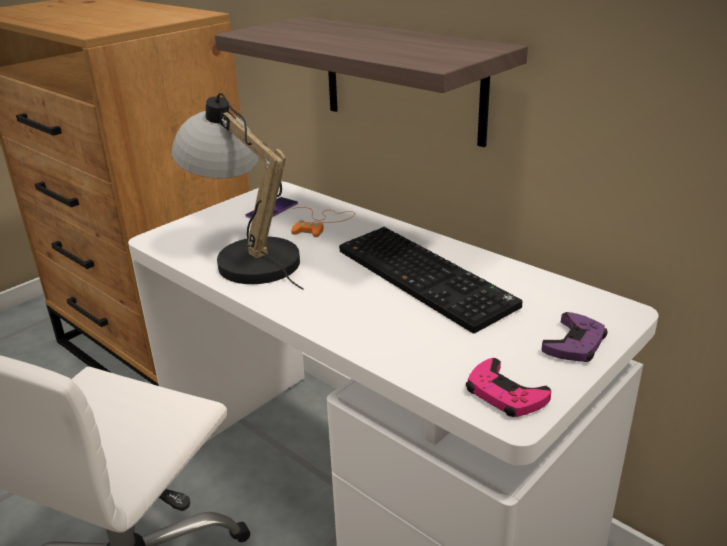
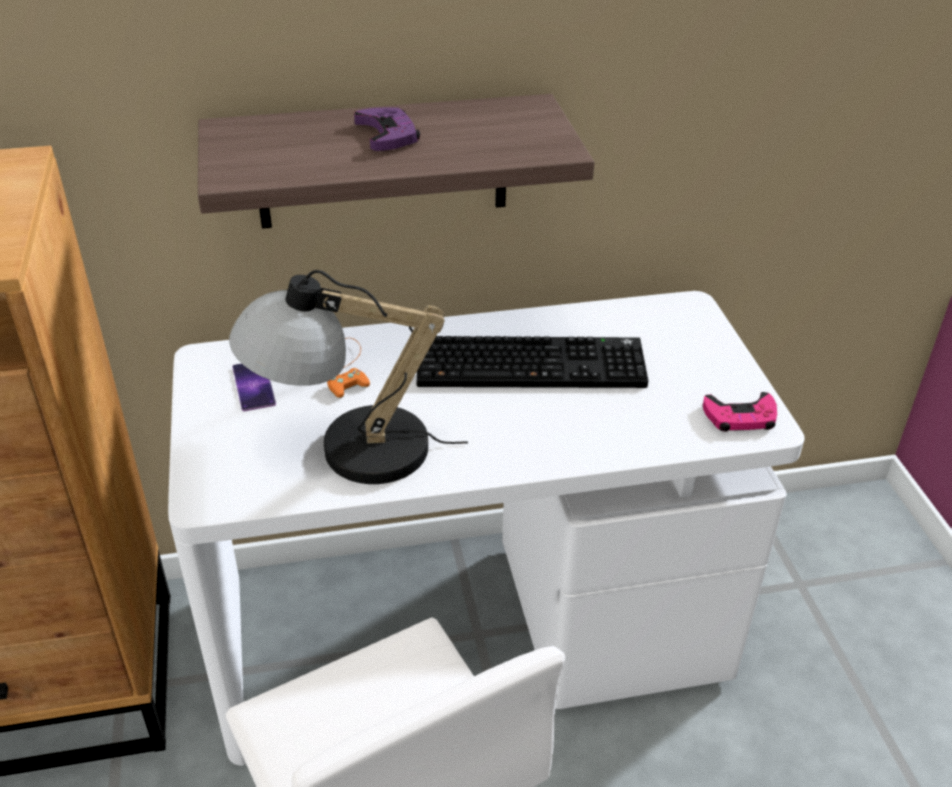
camera: 55 degrees left, 10 degrees up
purple game controller [541,312,607,362] -> purple game controller moved to [354,107,420,151]

